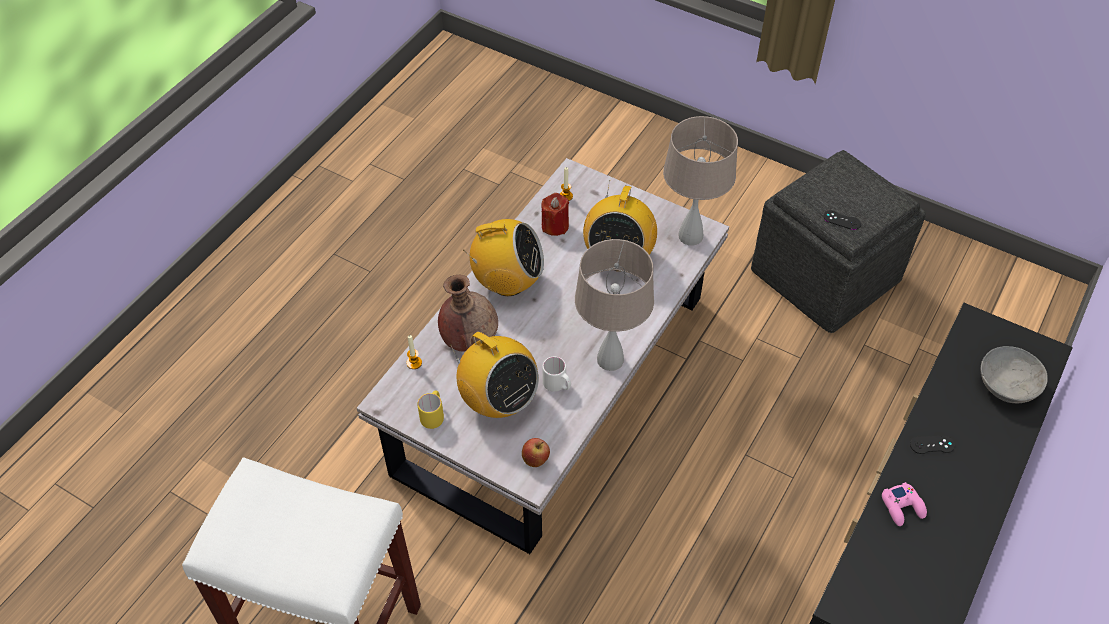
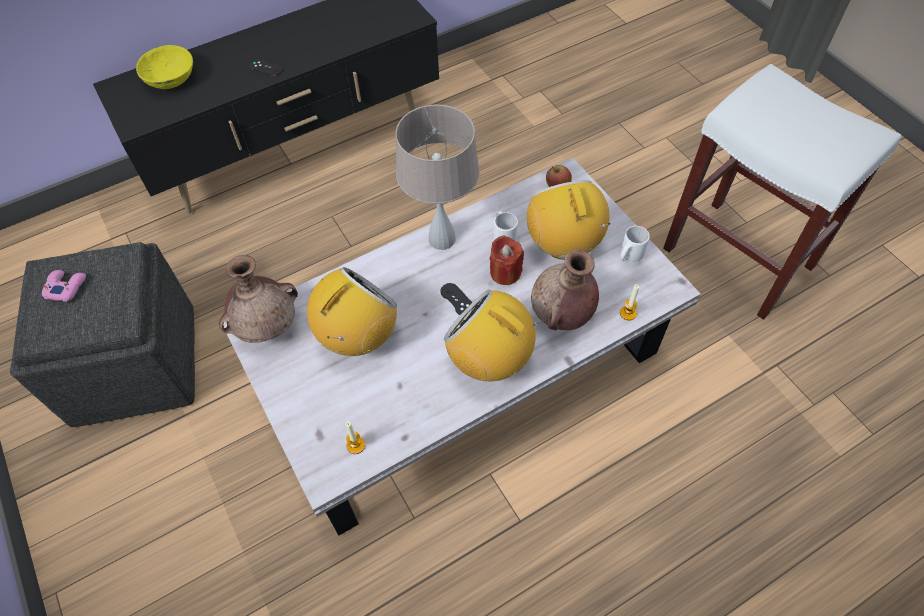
camera: 150 degrees left, 5 degrees up
yellow mug [417,391,444,429] -> white mug [620,226,650,262]
red candle [541,193,569,236] -> red candle moved to [490,235,524,285]
beige table lamp [663,116,738,246] -> brown vase [219,255,298,343]
black game controller [823,210,861,230] -> black game controller moved to [440,283,472,315]
pink game controller [882,482,927,526] -> pink game controller moved to [42,270,86,302]
grey bowl [981,346,1048,403] -> yellow bowl [136,45,193,89]

